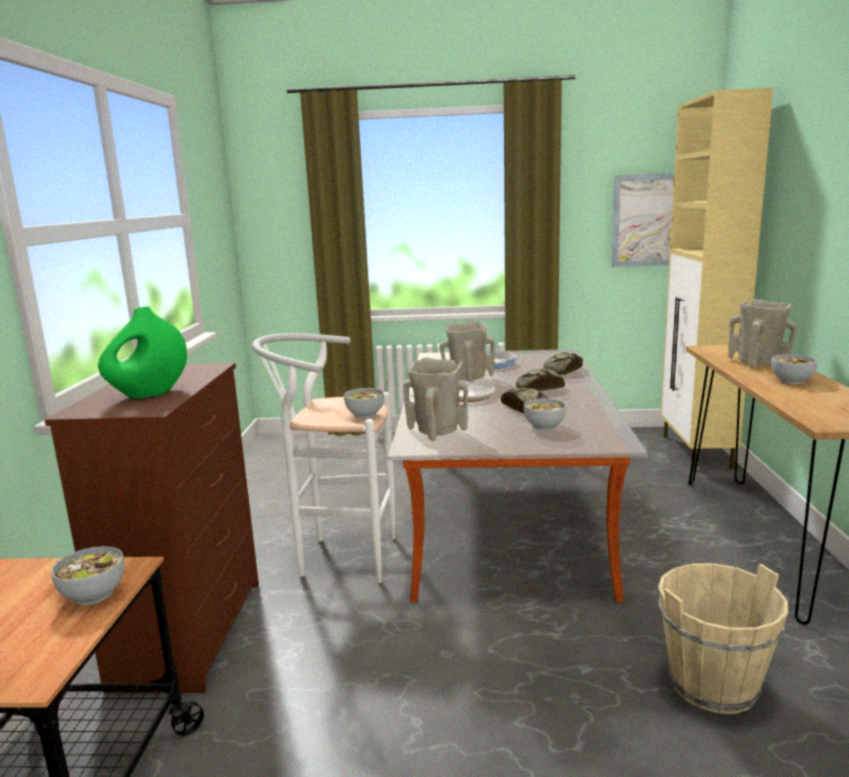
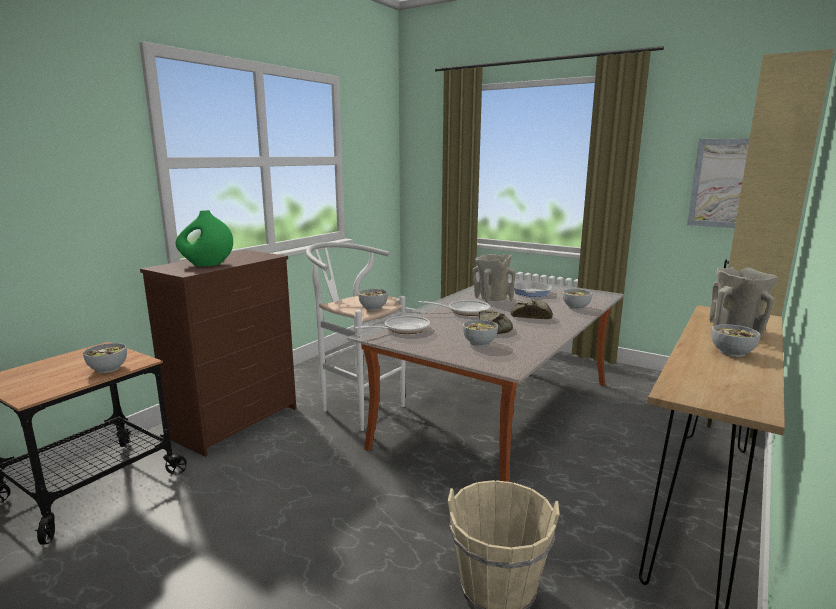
camera: 30 degrees right, 0 degrees up
beige vase [403,357,468,441] -> frying pan [354,316,430,334]
bread [543,352,583,375] -> bowl [563,289,592,310]

